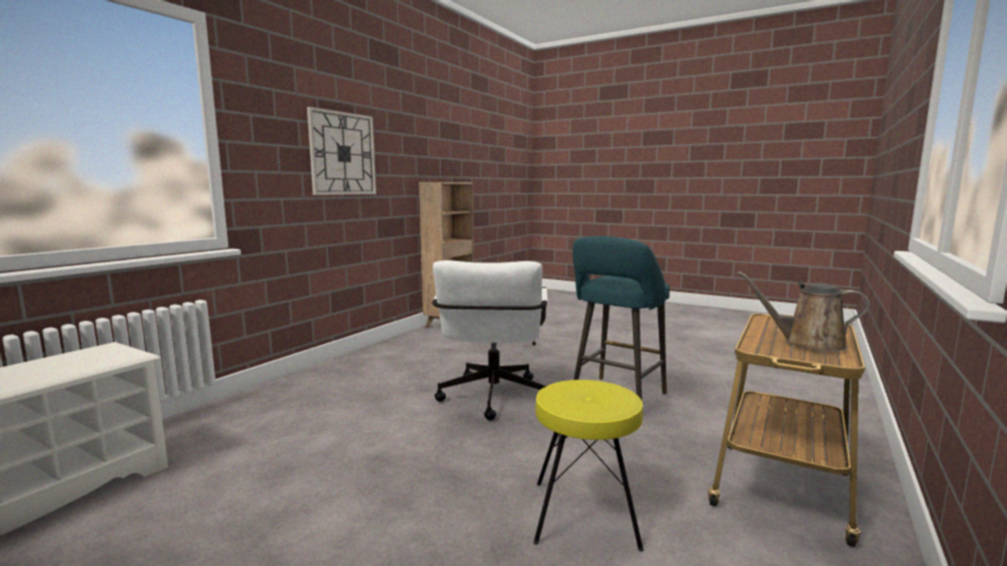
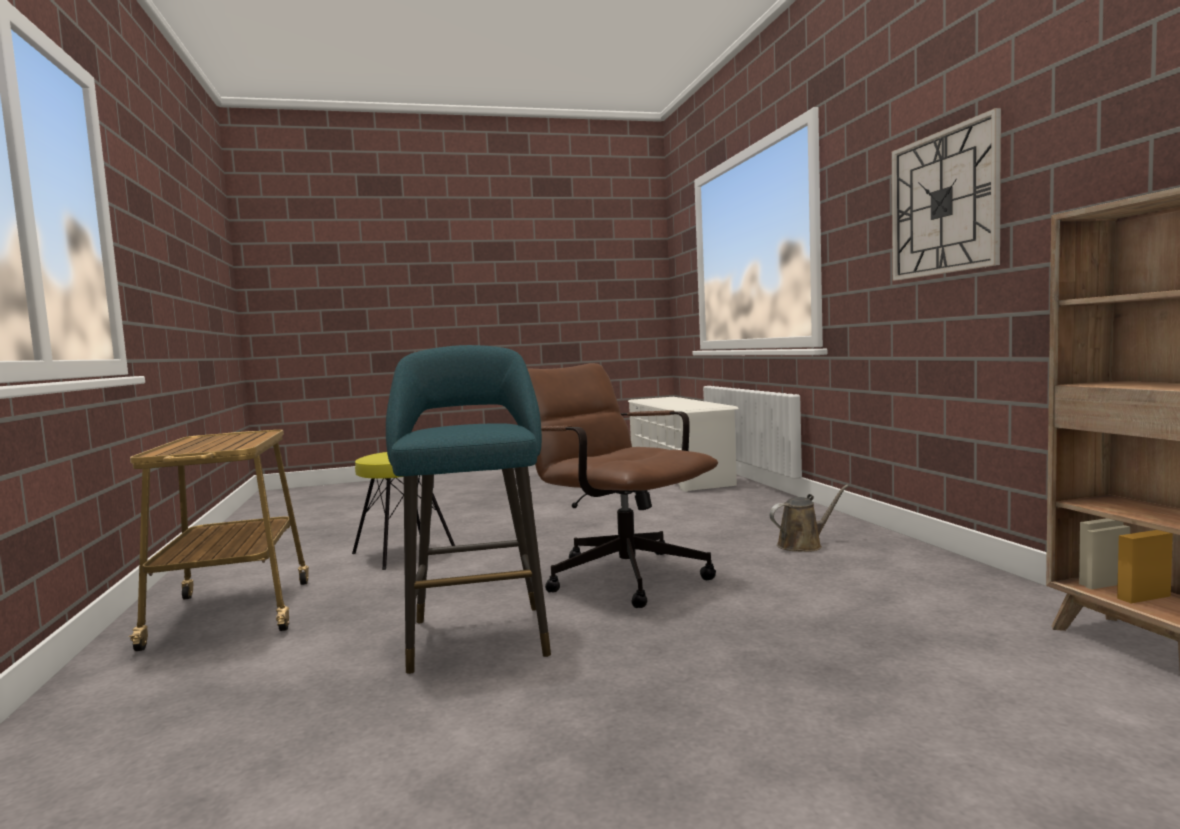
camera: 135 degrees right, 5 degrees down
white office chair [432,260,548,421] -> brown office chair [527,363,718,608]
brown watering can [737,271,870,352] -> brown watering can moved to [770,485,849,552]

